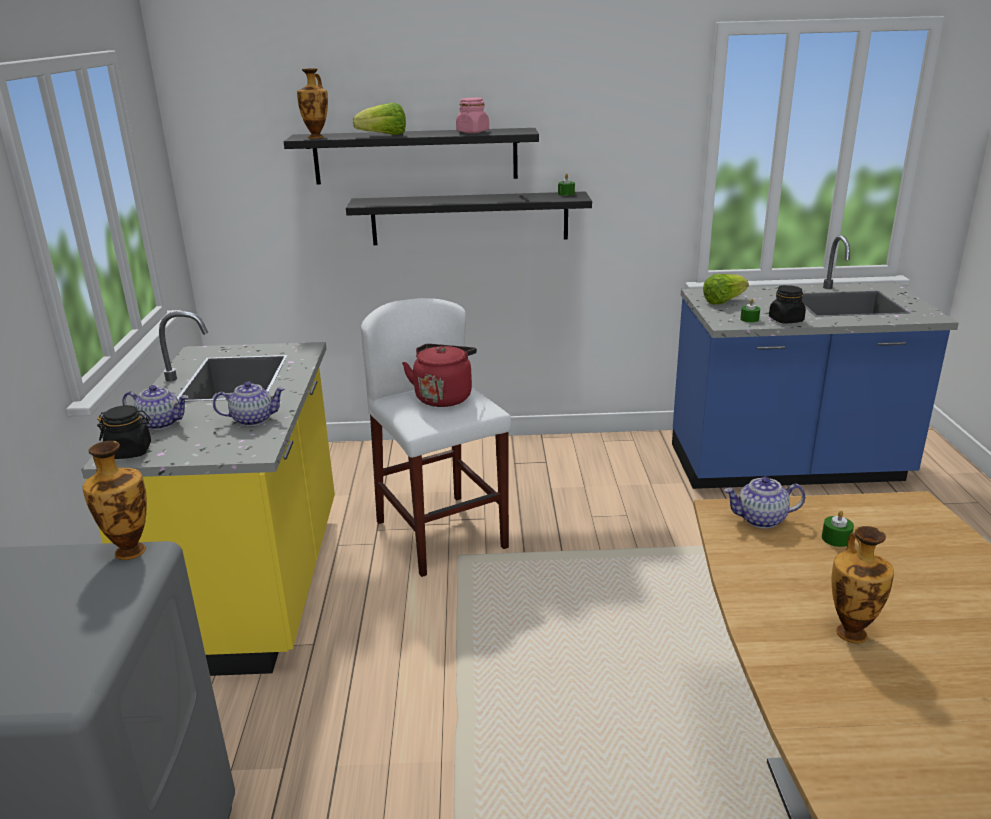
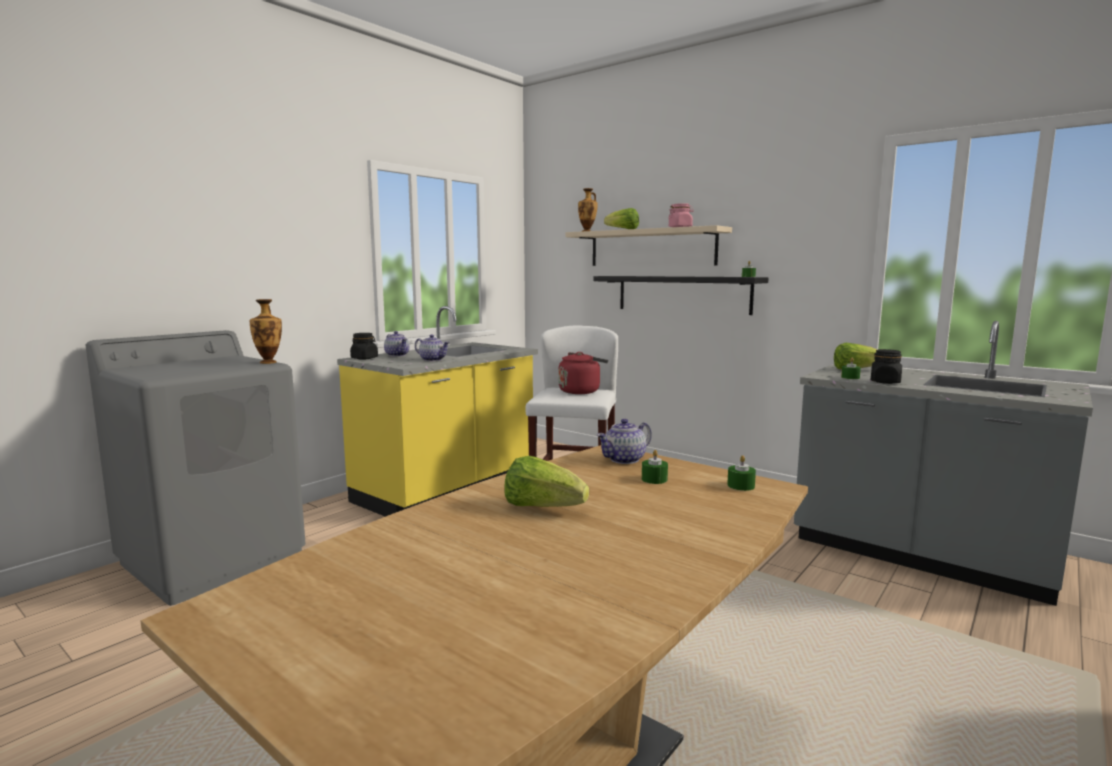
camera: 40 degrees right, 15 degrees down
black shelf [284,128,539,185] -> beige shelf [565,225,732,266]
blue counter [672,235,959,489] -> grey counter [794,321,1093,606]
teapot [724,477,805,529] -> teapot turned 75 degrees counterclockwise [596,419,652,464]
vase [831,526,894,644] -> lettuce [504,456,589,507]
none -> green candle [727,455,756,491]

